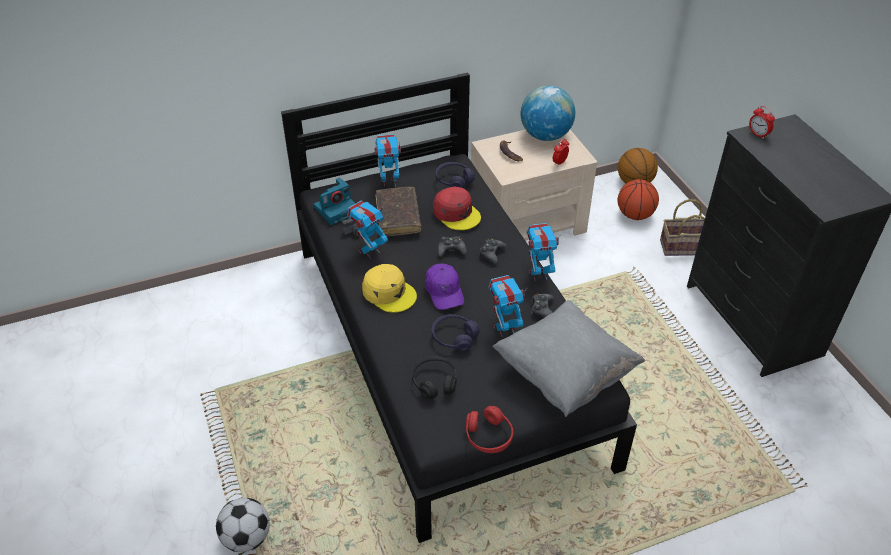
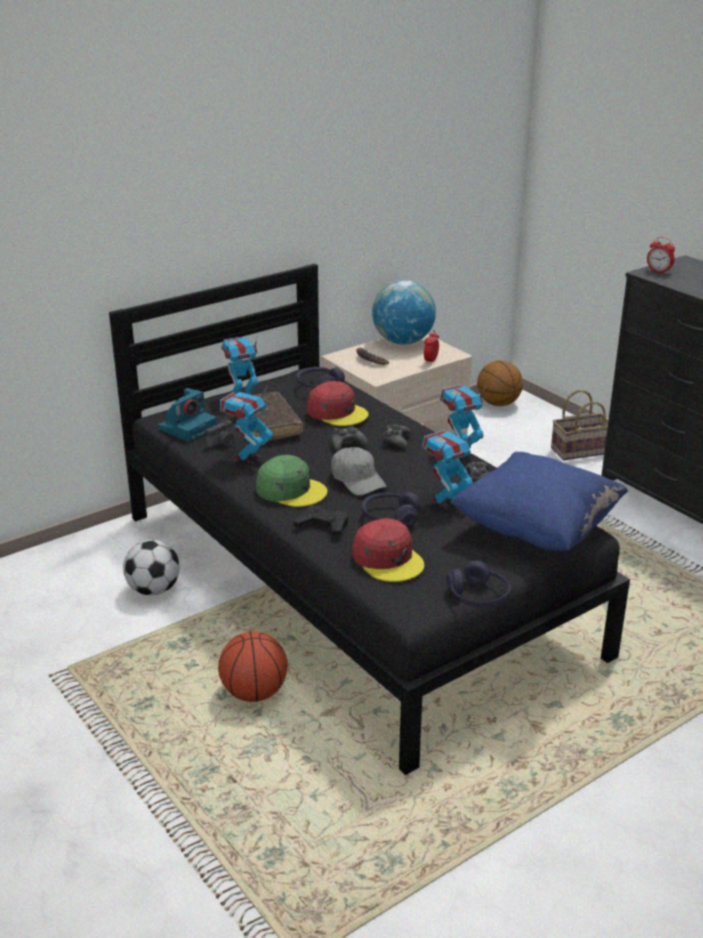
camera: 15 degrees left, 15 degrees down
football [216,498,270,552] -> football moved to [123,540,180,596]
yellow cap [362,264,417,313] -> green cap [256,455,328,507]
black headphones [412,356,457,399] -> red cap [352,518,424,582]
purple cap [425,263,464,310] -> grey cap [331,447,386,496]
red headphones [466,406,513,453] -> purple headphones [447,560,511,608]
grey pillow [493,300,645,417] -> blue pillow [450,452,628,551]
basketball [618,179,659,220] -> basketball moved to [218,631,288,702]
none -> black game controller [293,505,348,536]

